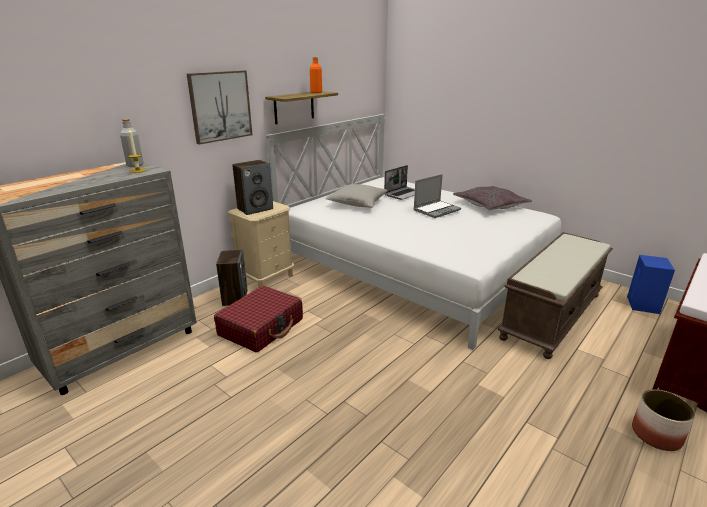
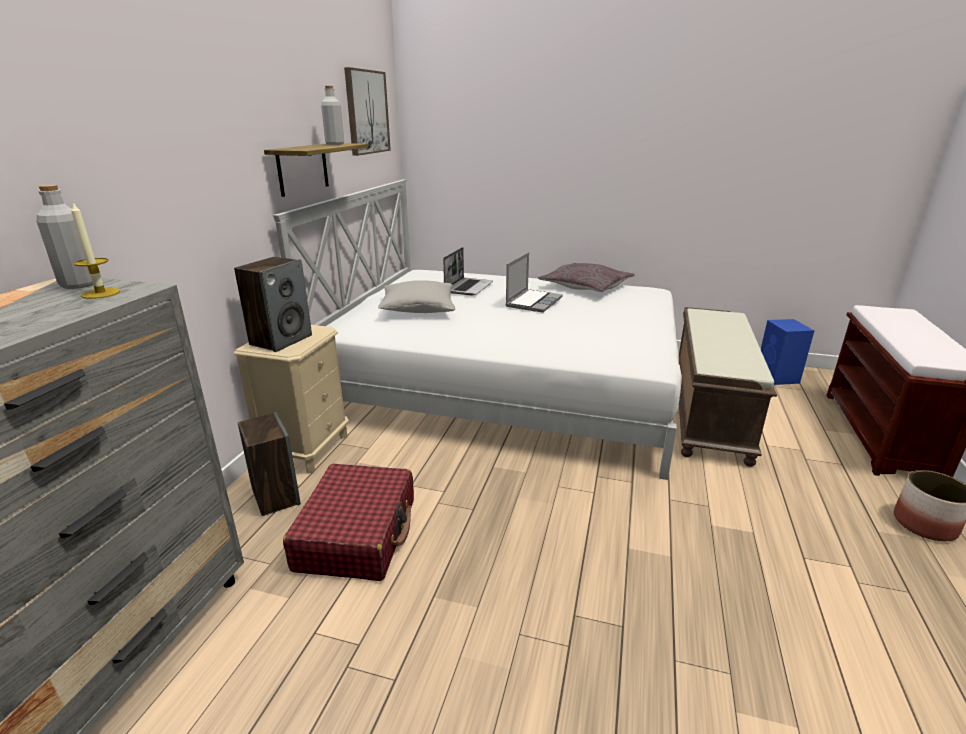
camera: 25 degrees left, 0 degrees up
picture [187,70,252,145] -> picture moved to [344,67,391,156]
orange bottle [310,57,322,93] -> grey bottle [321,86,344,145]

